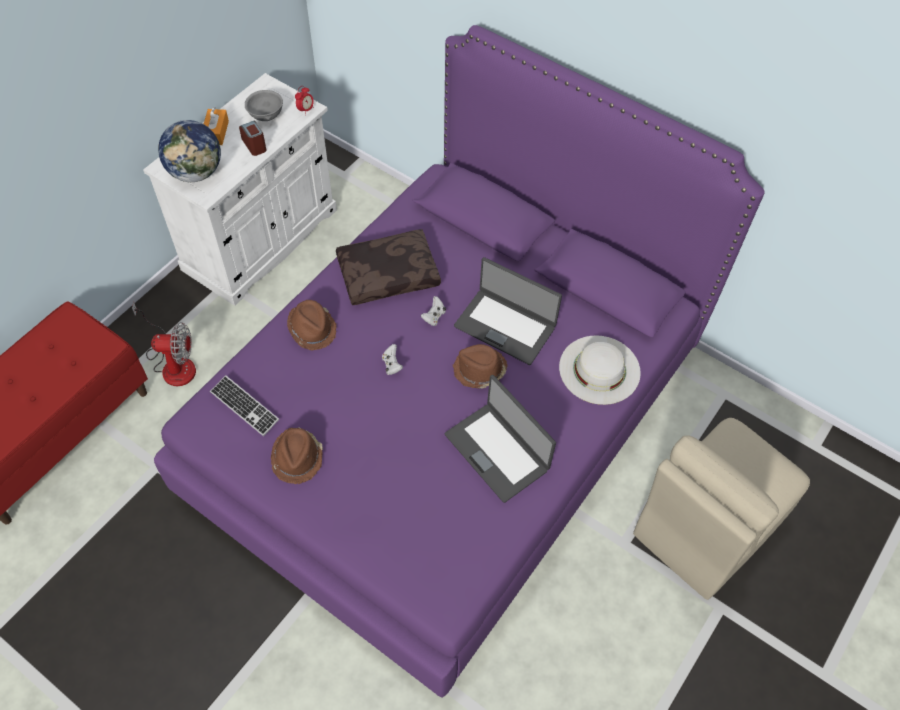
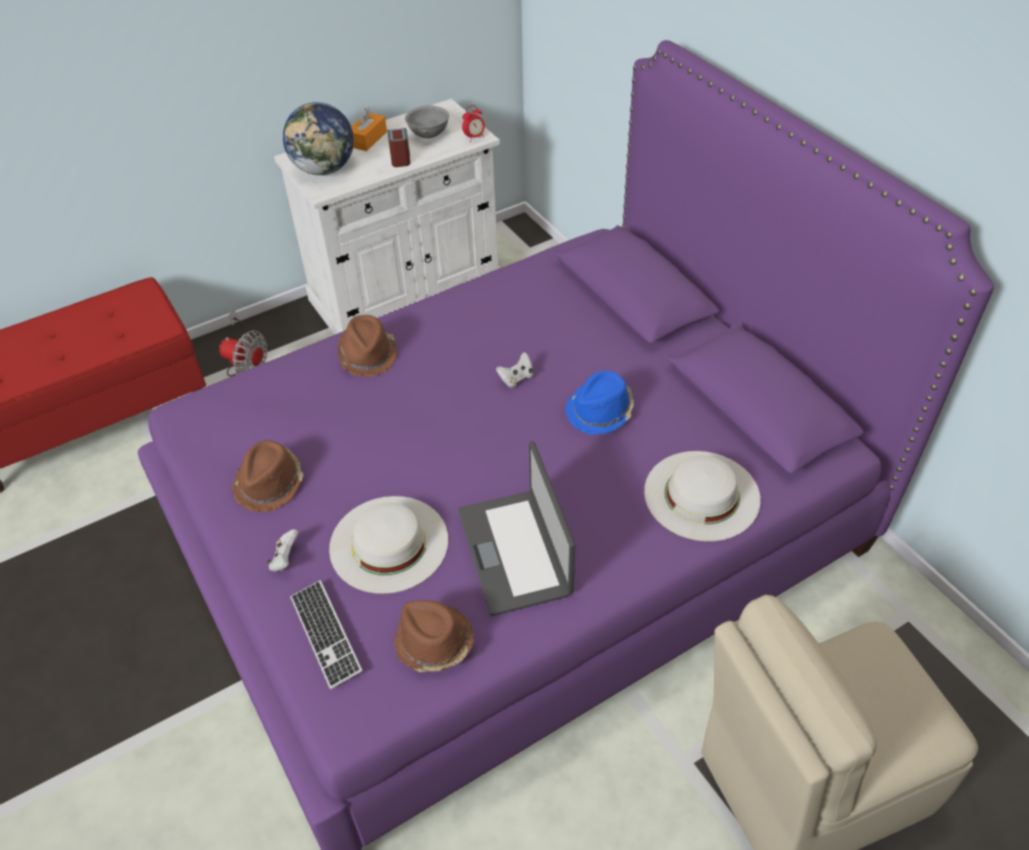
camera: 25 degrees right, 10 degrees down
keyboard [210,375,279,436] -> keyboard moved to [290,580,363,689]
brown pillow [336,229,441,305] -> none
white game controller [382,344,403,375] -> white game controller moved to [267,529,299,571]
brown hat [453,344,507,389] -> brown hat moved to [394,600,474,673]
laptop [454,257,562,365] -> blue hat [565,371,634,435]
none -> white hat [329,496,448,594]

